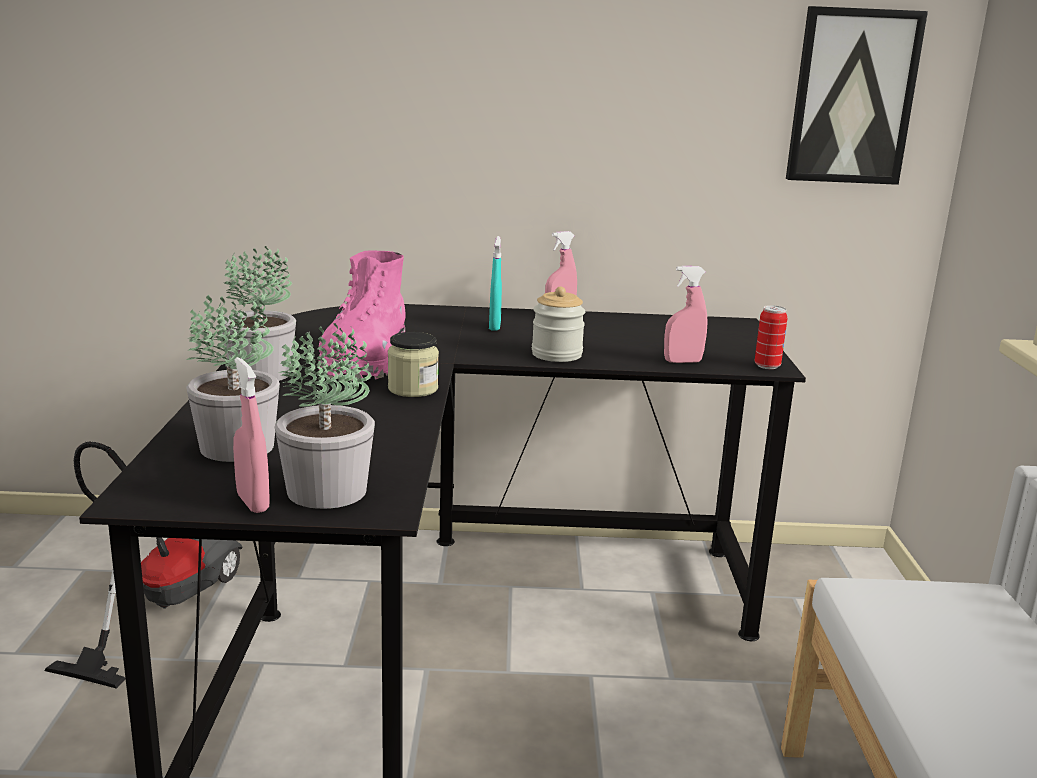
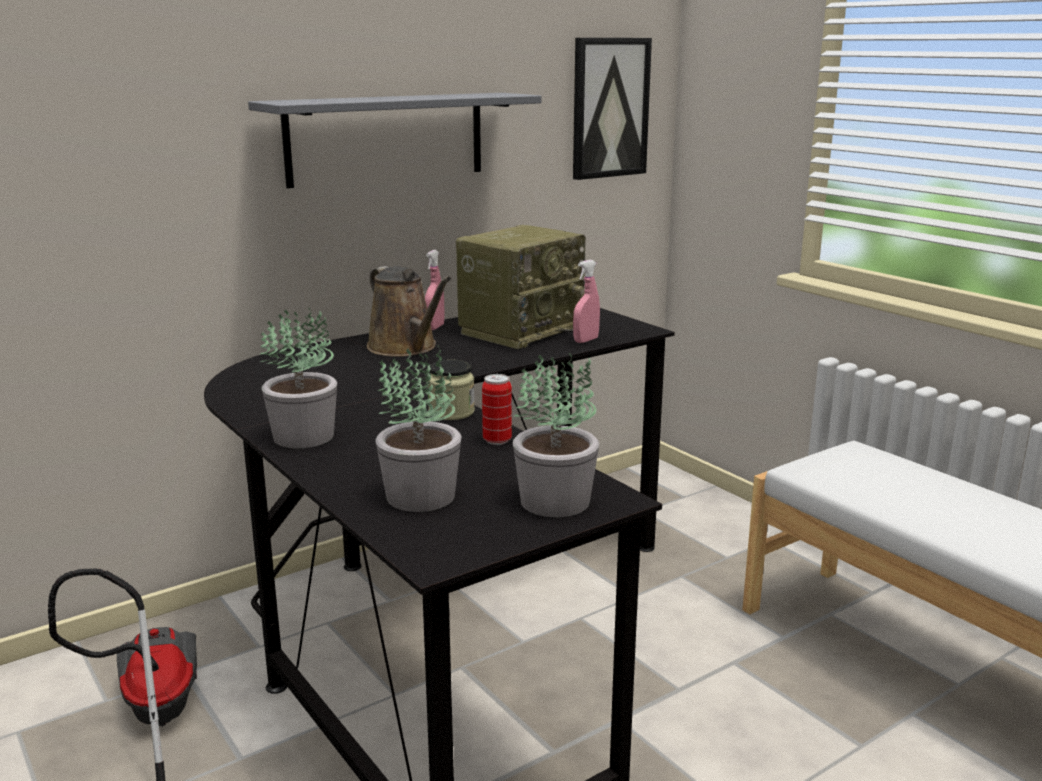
camera: 35 degrees left, 0 degrees up
pink spray bottle [233,357,270,513] -> none
pink boot [319,251,406,381] -> none
turquoise spray bottle [489,236,502,331] -> brown watering can [367,266,451,357]
jar [532,287,586,362] -> none
can [755,305,788,369] -> can moved to [482,374,512,445]
none -> grey shelf [248,93,541,188]
none -> radio [456,225,585,349]

